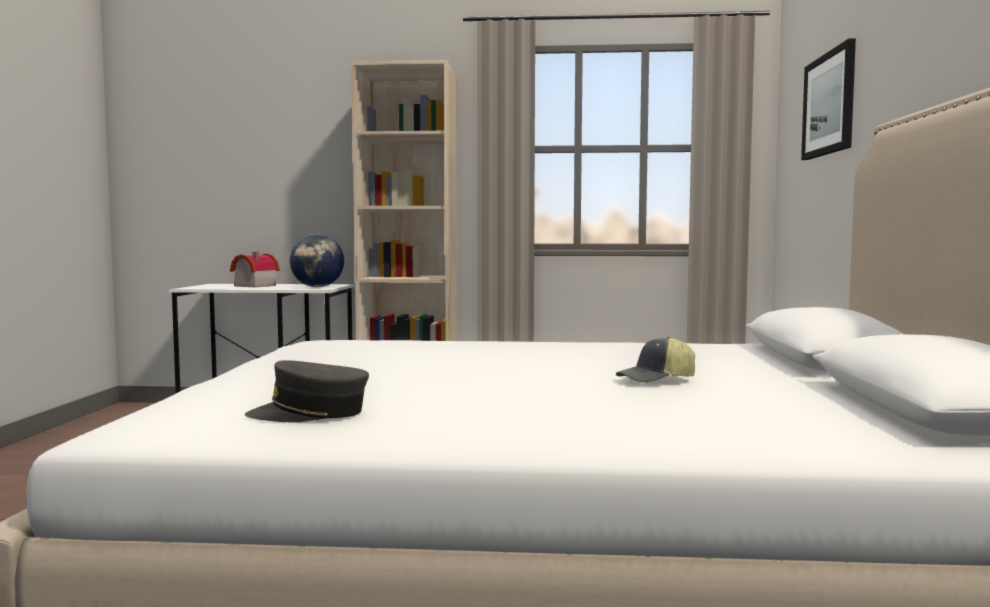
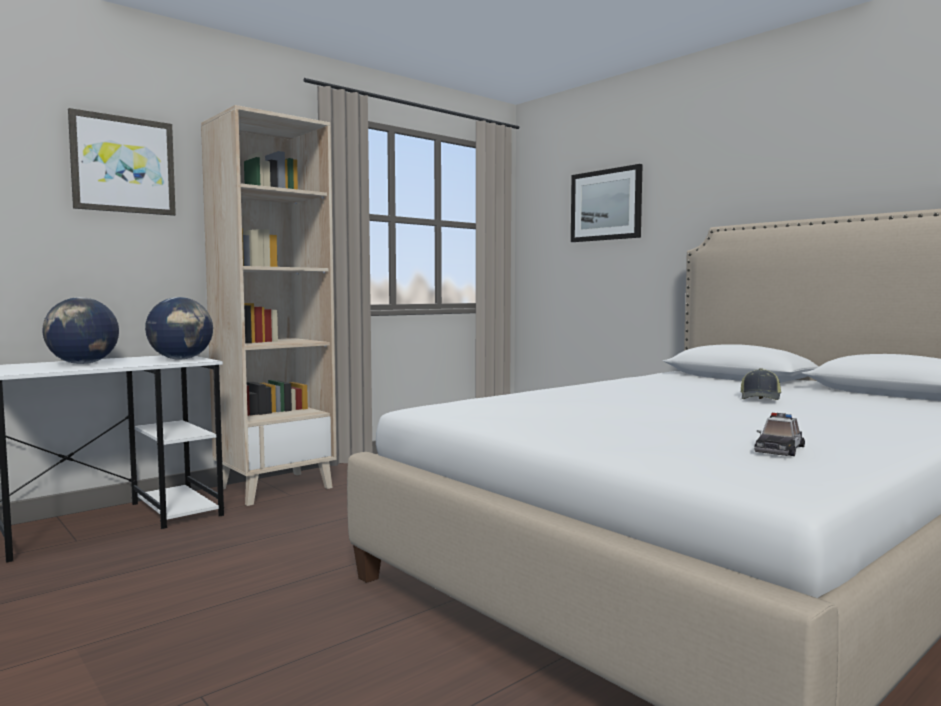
camera: 45 degrees left, 0 degrees up
toy house [230,252,280,287] -> globe [42,297,119,364]
grey cap [245,360,369,422] -> toy car [754,413,805,456]
none -> picture [68,108,176,216]

